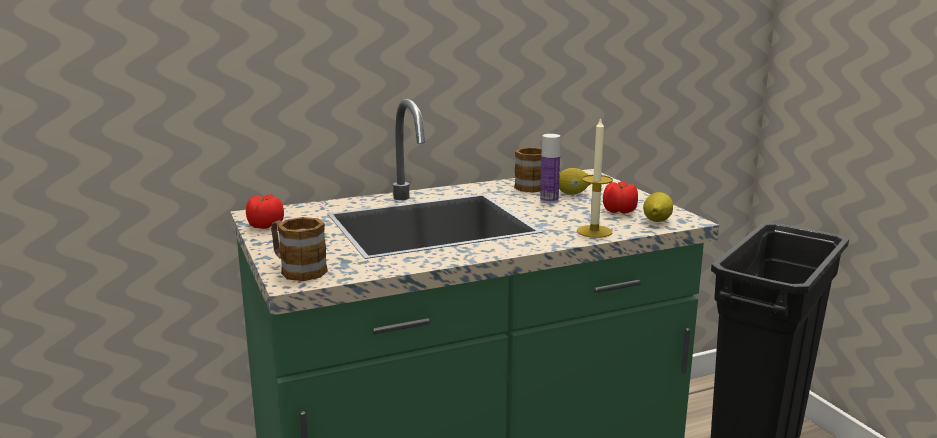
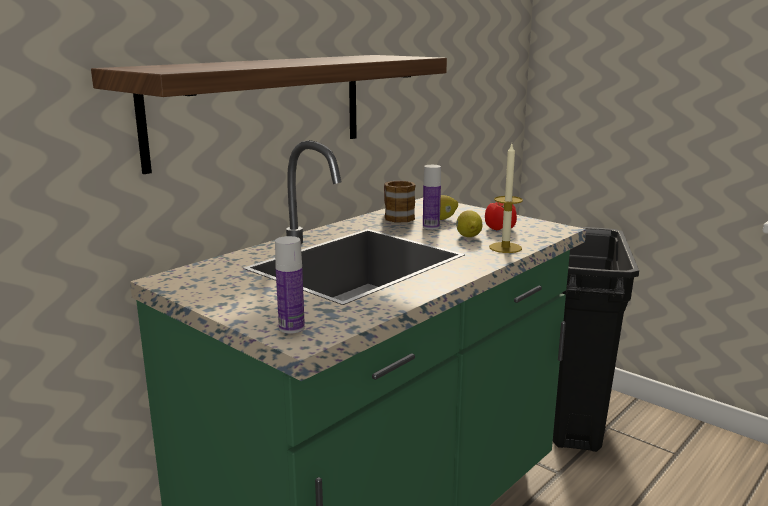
camera: 25 degrees left, 0 degrees up
tomato [246,194,284,229] -> none
mug [271,217,328,281] -> bottle [275,236,305,334]
lemon [643,192,673,222] -> lemon moved to [456,210,482,237]
none -> shelf [91,55,447,174]

